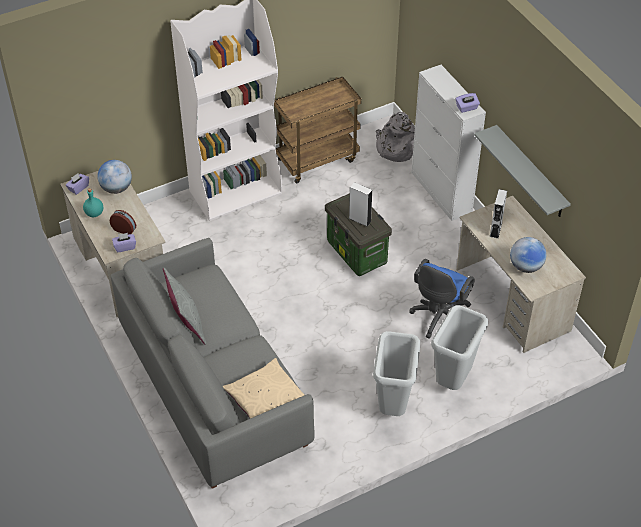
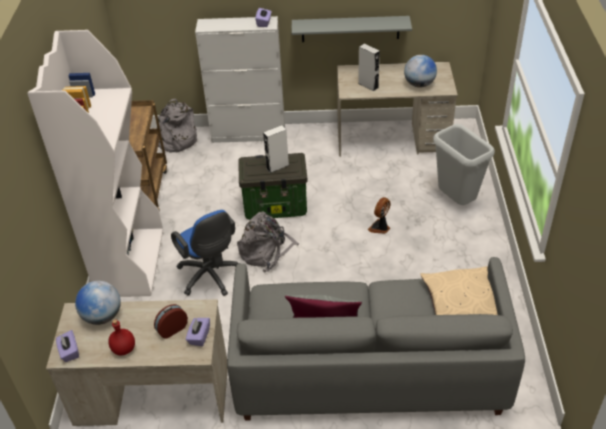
camera: 60 degrees left, 5 degrees down
turquoise bottle [83,188,103,217] -> red bottle [108,319,135,356]
grey trash can [373,331,420,416] -> none
blue office chair [409,259,475,339] -> blue office chair moved to [171,210,240,296]
none -> grey backpack [237,211,299,273]
none -> fan [368,197,391,234]

